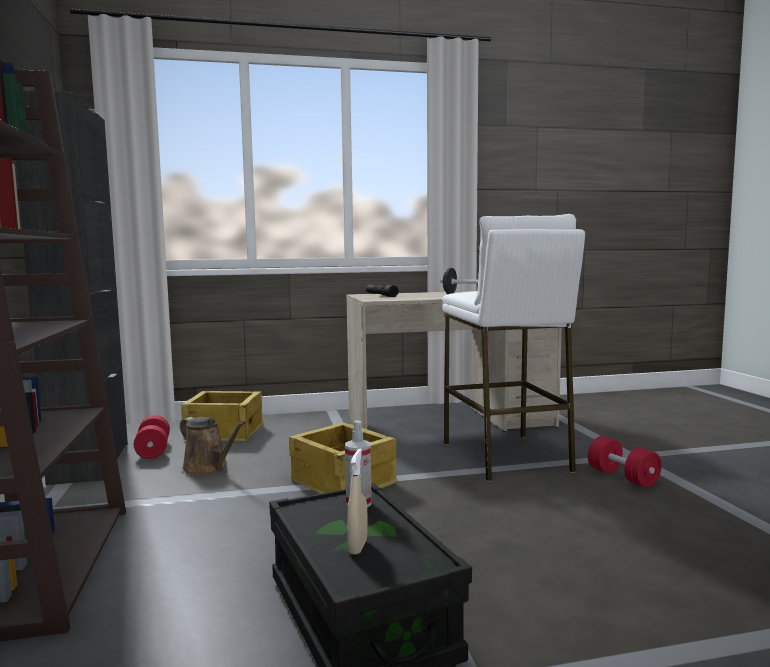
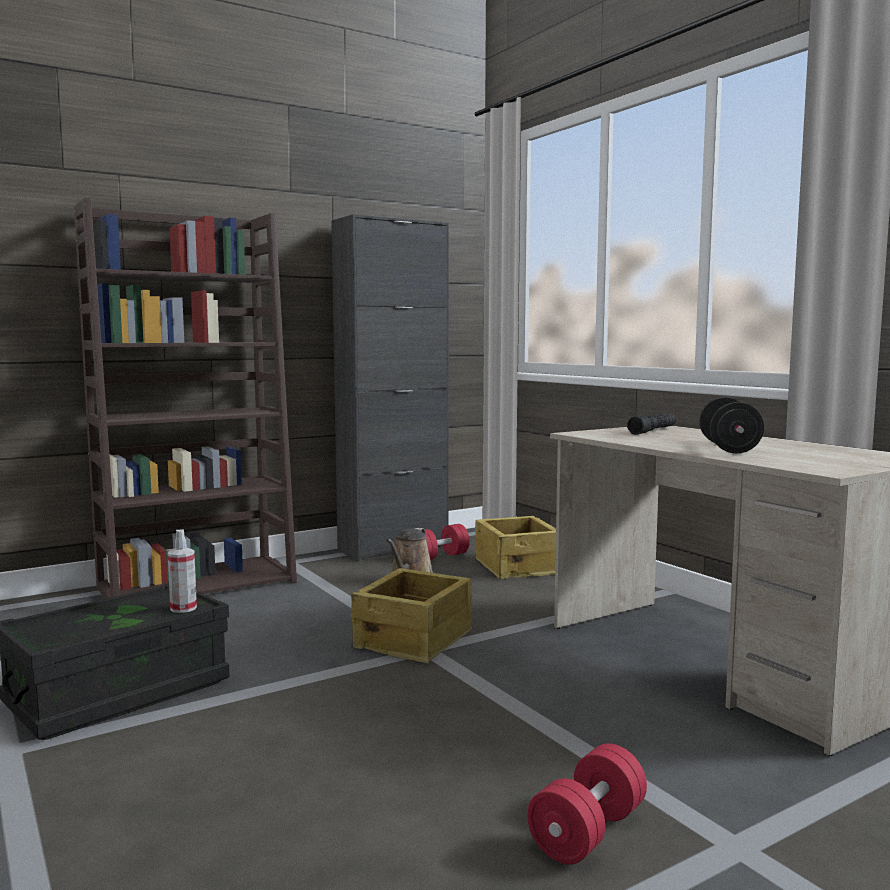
camera: 70 degrees right, 0 degrees up
beige spray bottle [347,448,367,554] -> none
white stool [442,214,585,481] -> none

